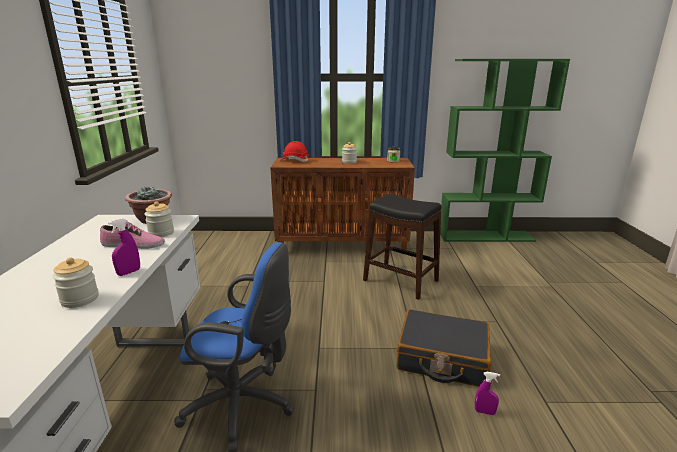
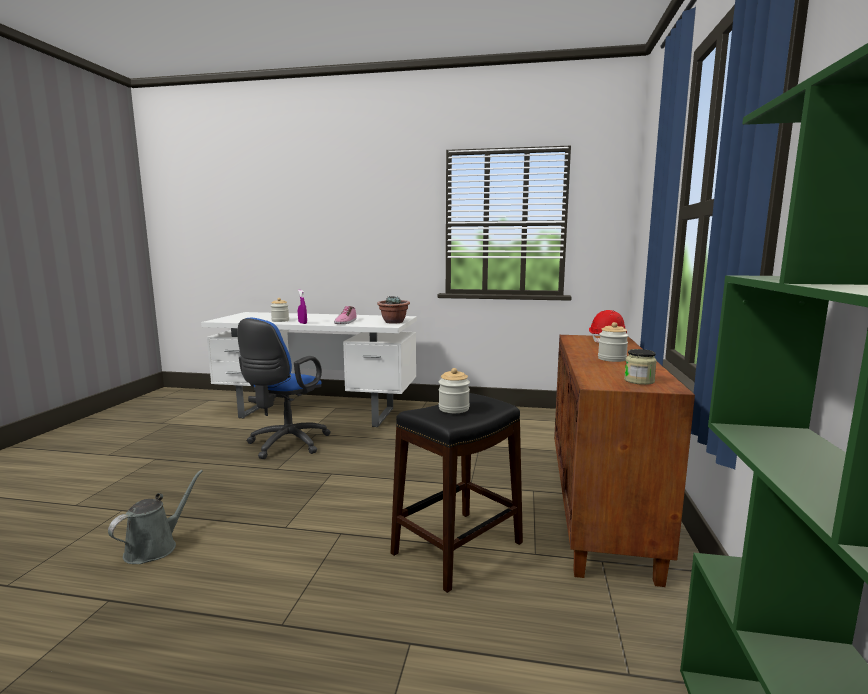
camera: 100 degrees right, 10 degrees down
jar [144,201,174,237] -> jar moved to [439,368,470,413]
black suitcase [397,309,491,387] -> none
purple spray bottle [475,372,500,415] -> grey watering can [108,470,203,564]

